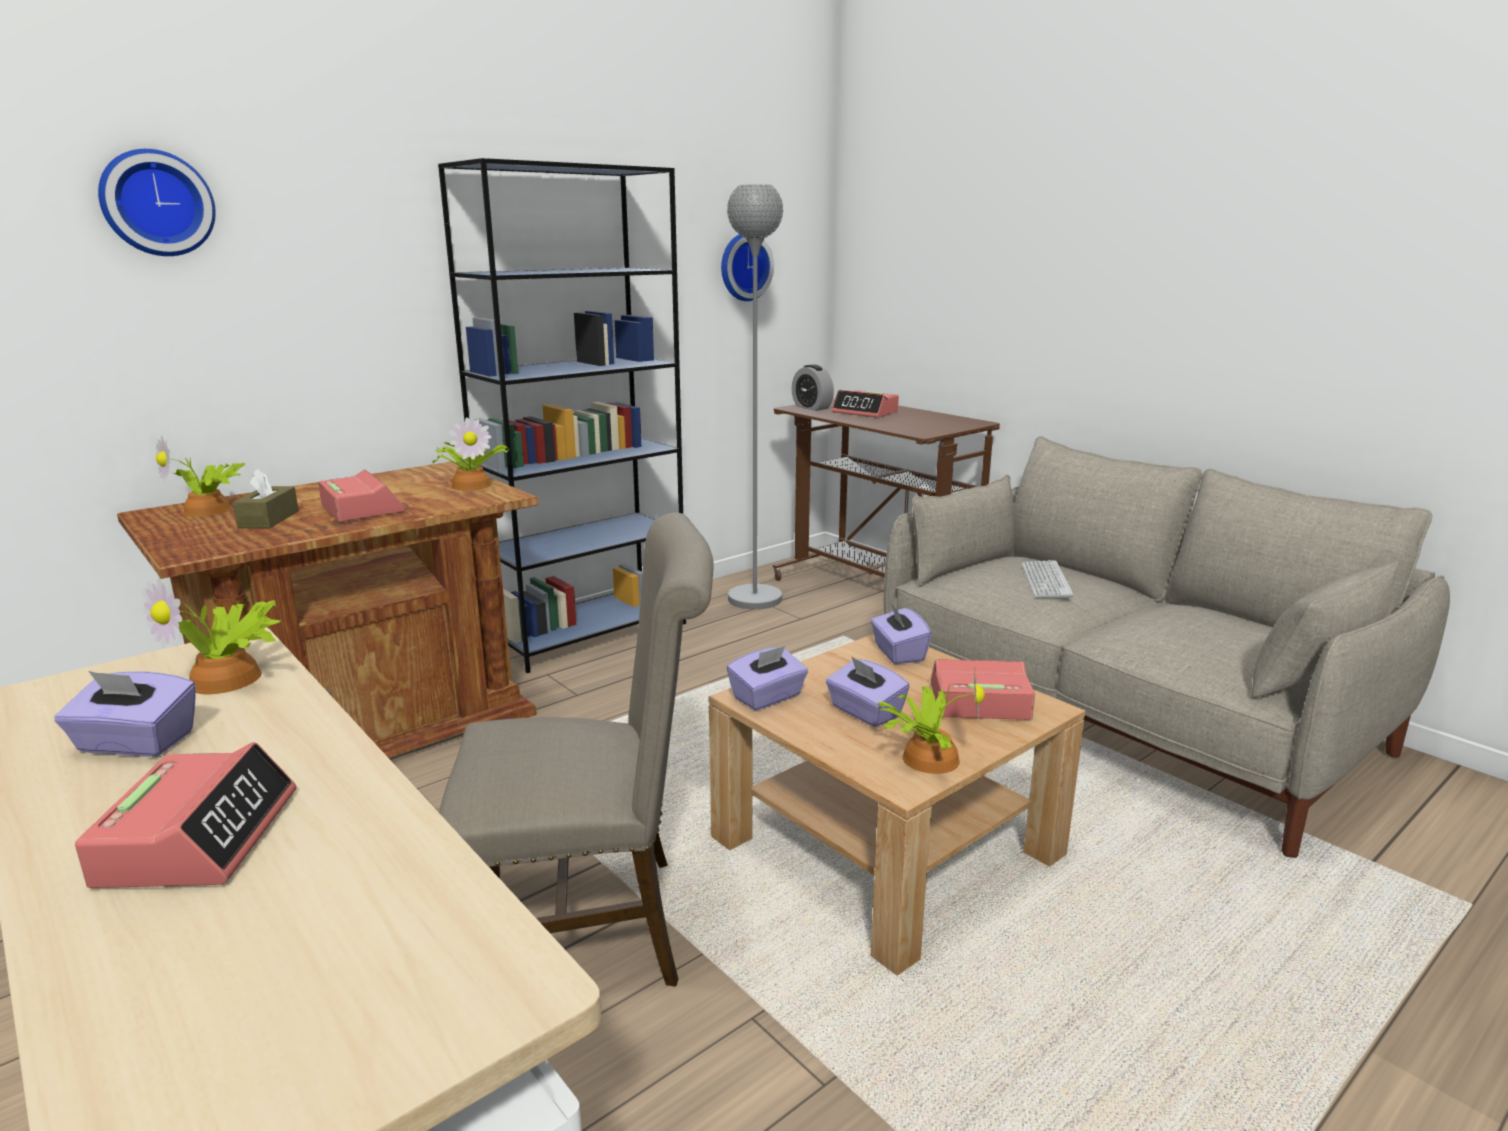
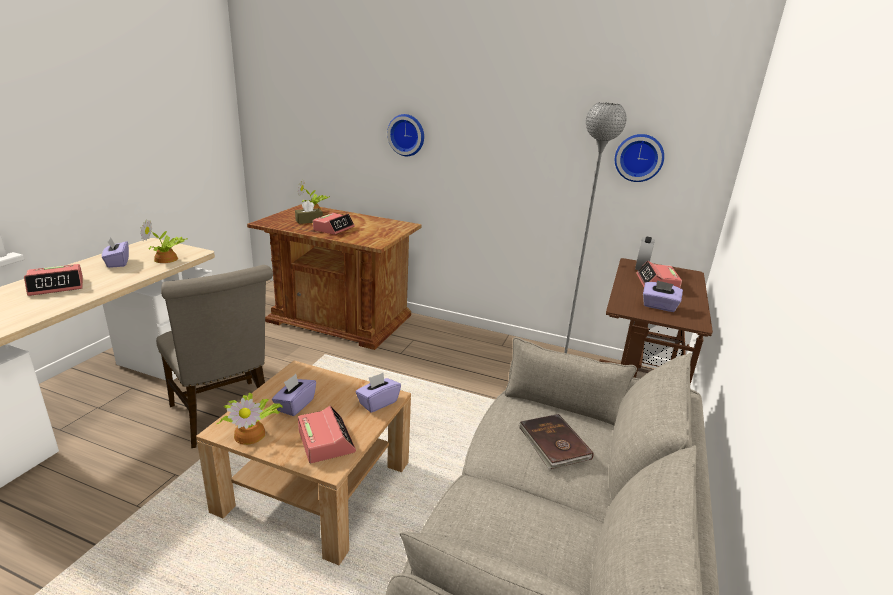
camera: 60 degrees right, 5 degrees up
wall clock [98,149,216,256] -> wall clock moved to [387,114,424,156]
potted plant [433,417,510,490] -> none
blue bookcase [438,158,686,673] -> none
purple tissue box [727,646,808,711] -> purple tissue box moved to [643,280,683,312]
keyboard [1022,560,1073,598] -> brown book [519,414,594,469]

